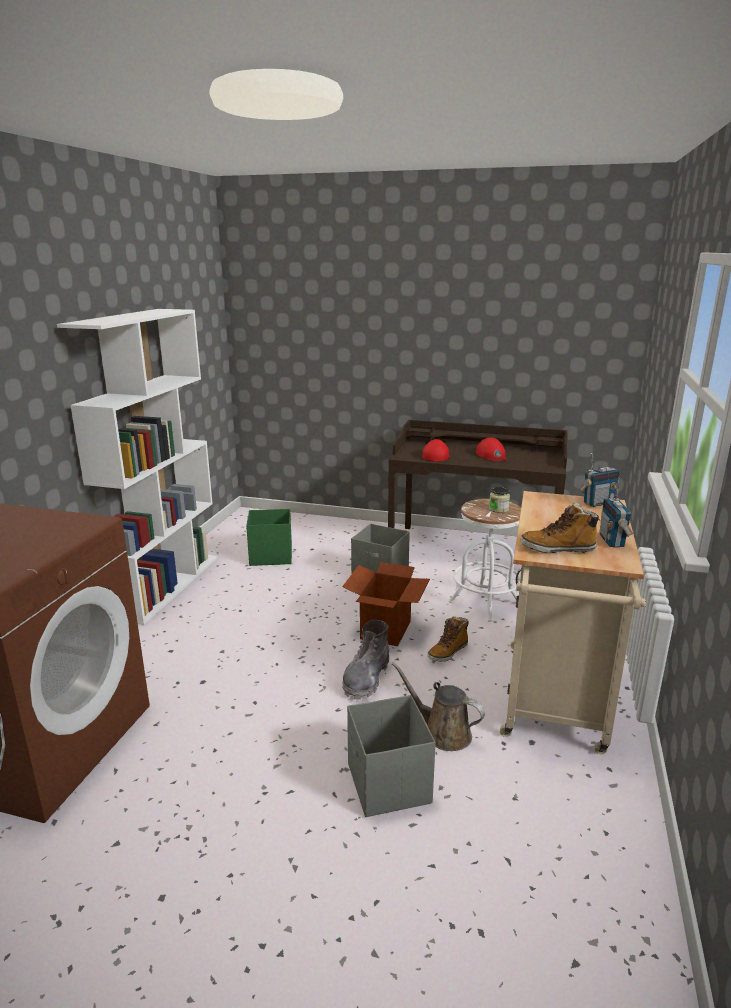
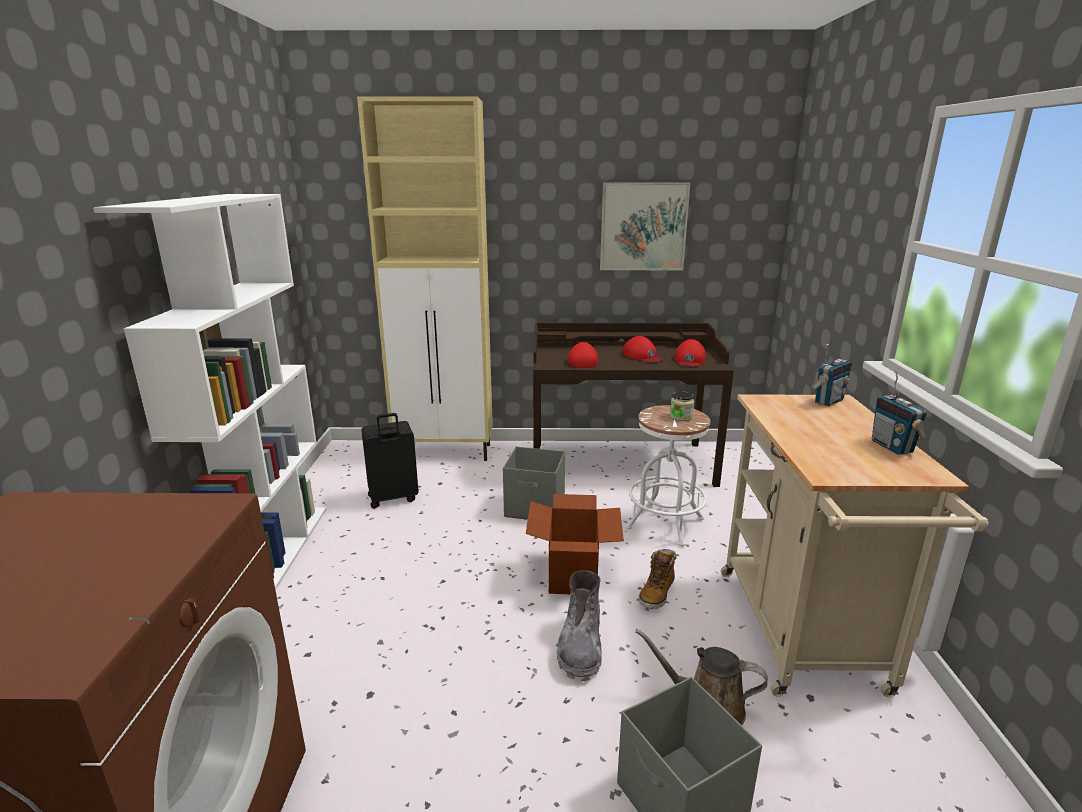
camera: 15 degrees left, 0 degrees up
green storage box [246,509,292,566] -> black suitcase [361,413,419,509]
boot [520,502,601,553] -> none
none -> beige cabinet [357,96,493,461]
none -> picture [600,183,690,270]
none -> red cap [674,339,706,367]

